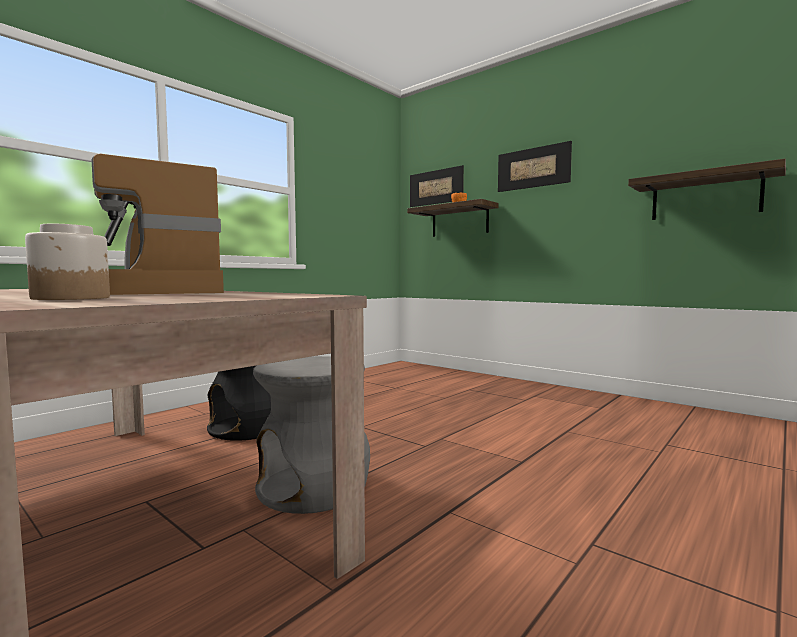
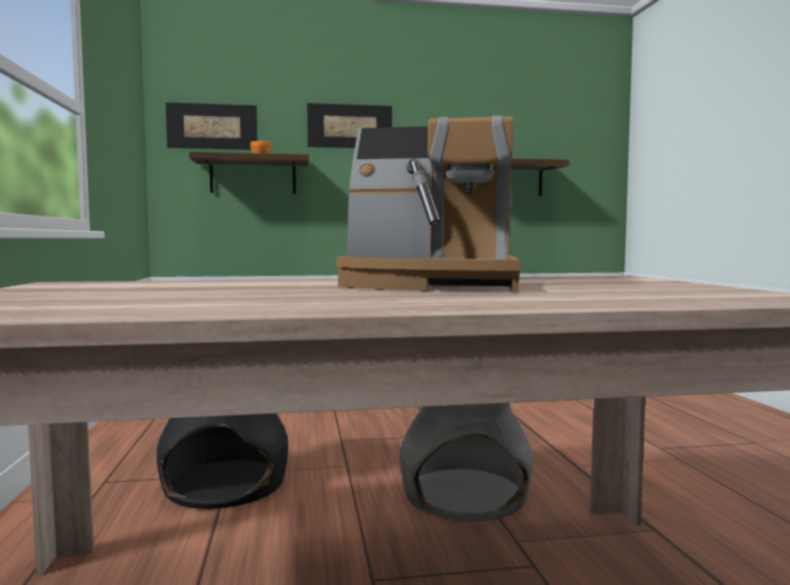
camera: 50 degrees left, 0 degrees up
jar [25,224,110,300] -> none

